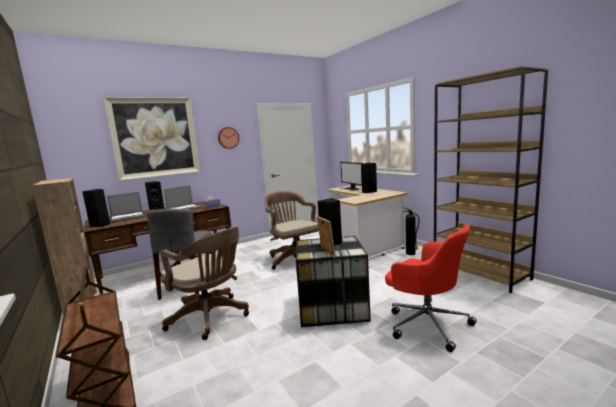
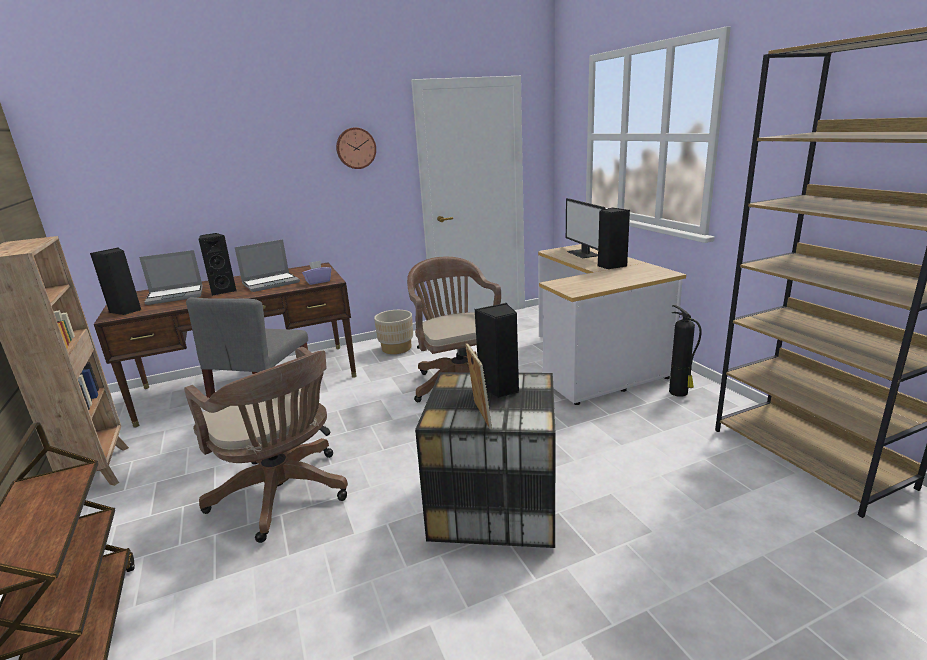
camera: 10 degrees right, 10 degrees up
picture [103,97,200,181] -> none
red office chair [385,224,477,352] -> none
none -> beige planter [374,310,413,354]

